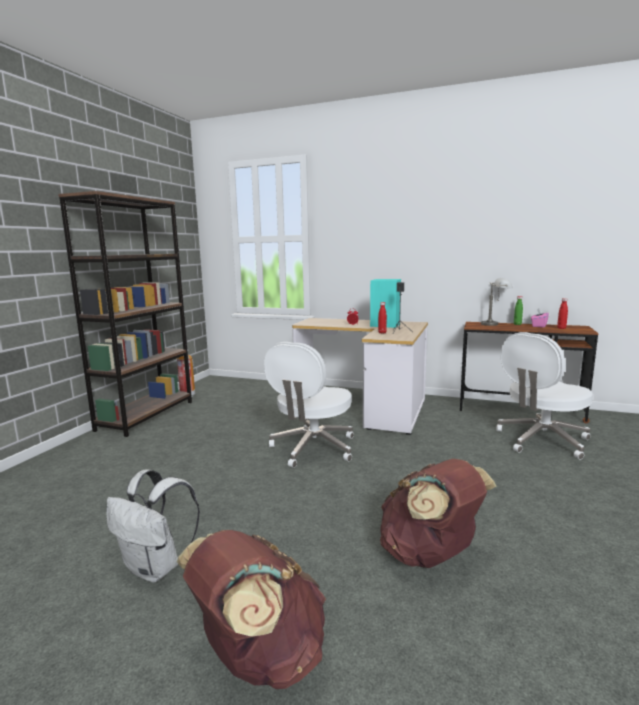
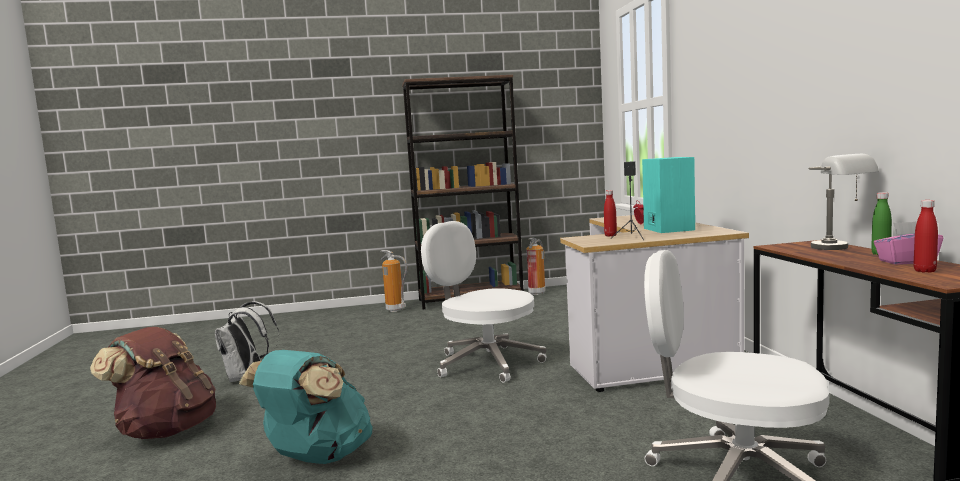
camera: 60 degrees right, 5 degrees down
white office chair [264,342,354,468] -> white office chair turned 45 degrees clockwise [421,221,546,382]
brown backpack [380,459,496,568] -> turquoise backpack [239,350,373,464]
none -> fire extinguisher [380,250,408,312]

